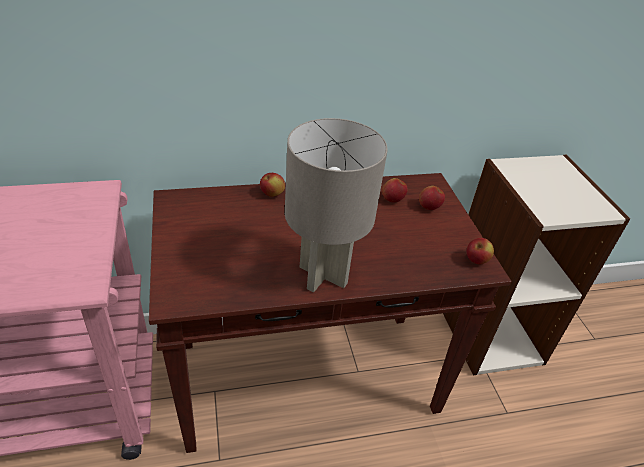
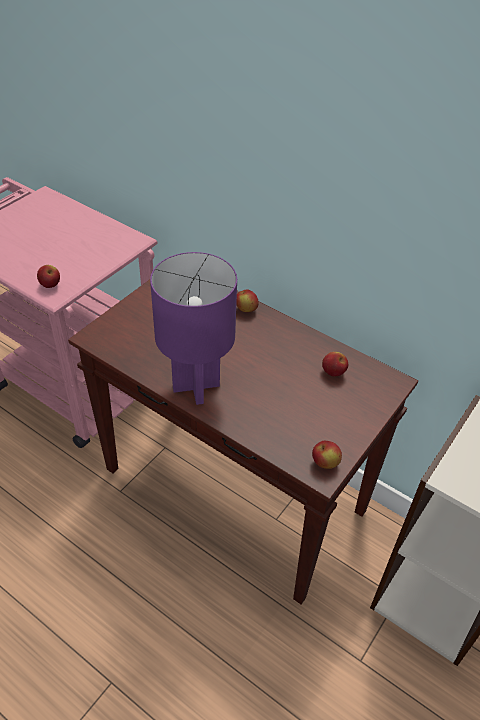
camera: 50 degrees right, 5 degrees up
grey table lamp [285,118,388,293] -> purple table lamp [150,252,237,405]
apple [419,186,445,210] -> apple moved to [37,265,60,288]

